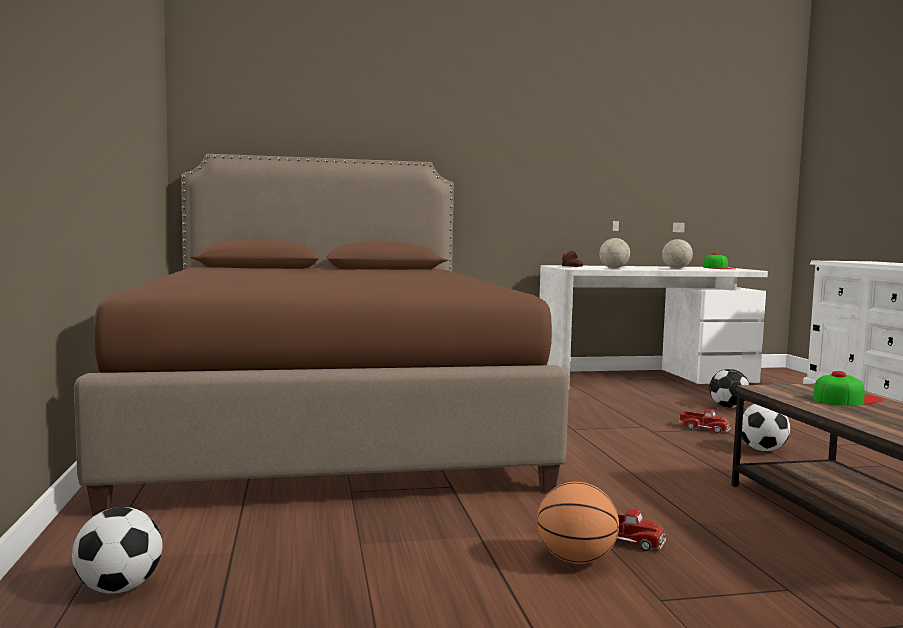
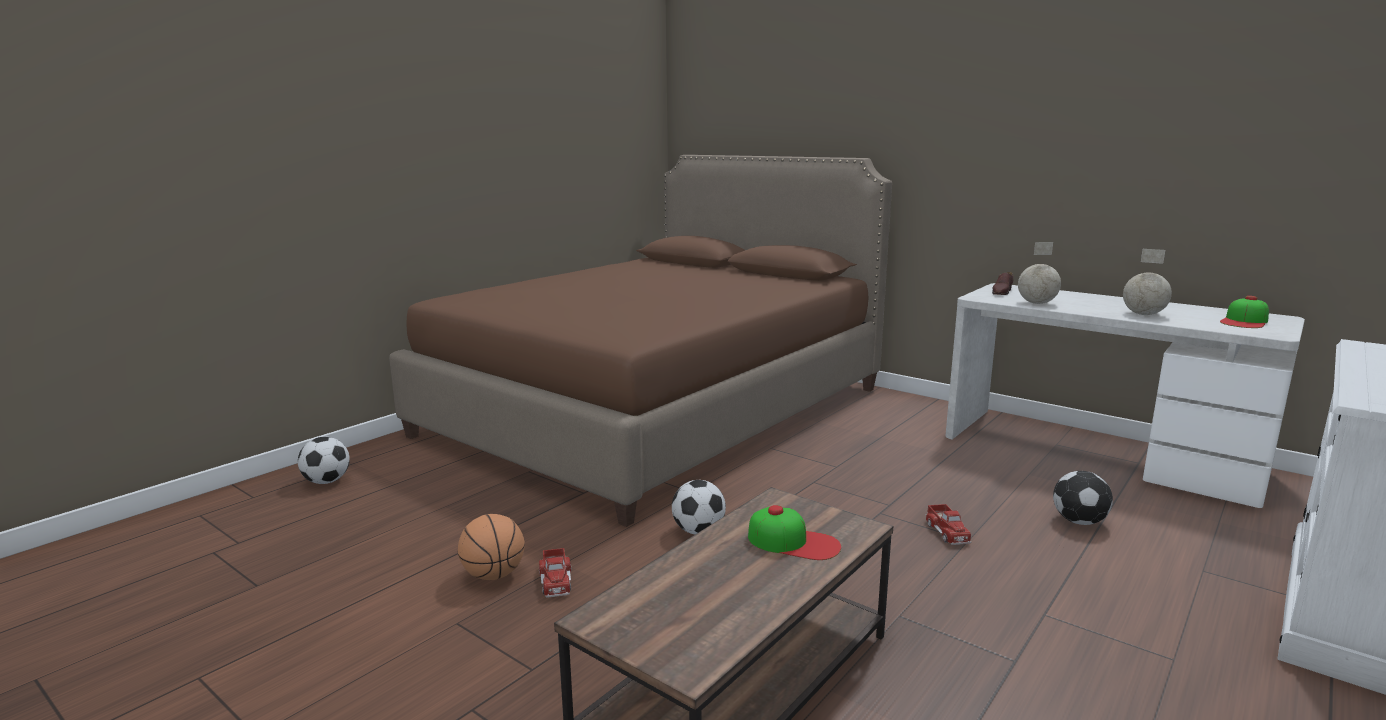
camera: 50 degrees right, 10 degrees up
football [742,404,790,451] -> football moved to [672,480,726,534]

